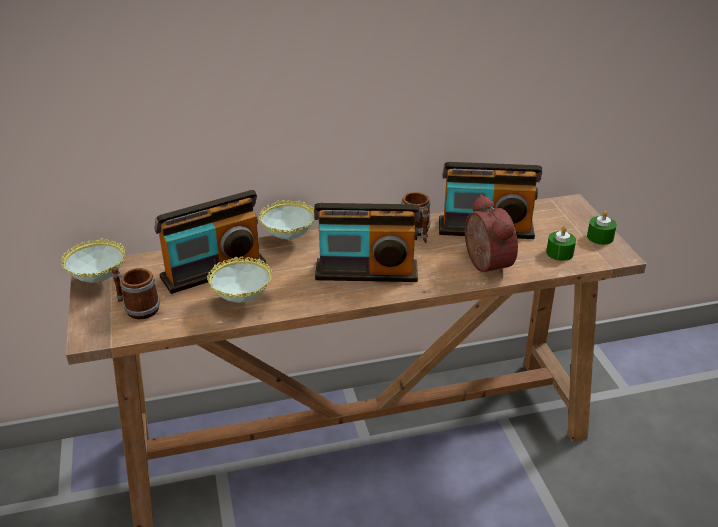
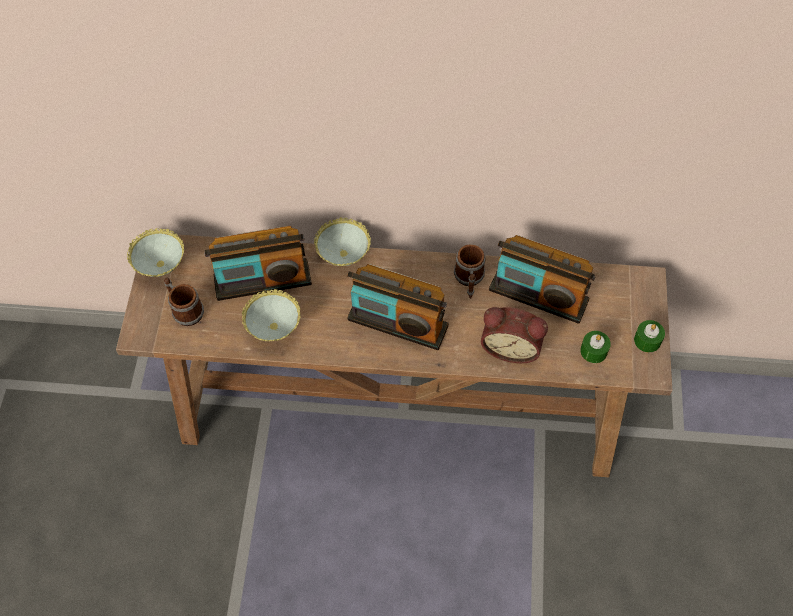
camera: 20 degrees right, 25 degrees up
alarm clock [465,194,518,277] -> alarm clock turned 105 degrees clockwise [481,307,548,363]

